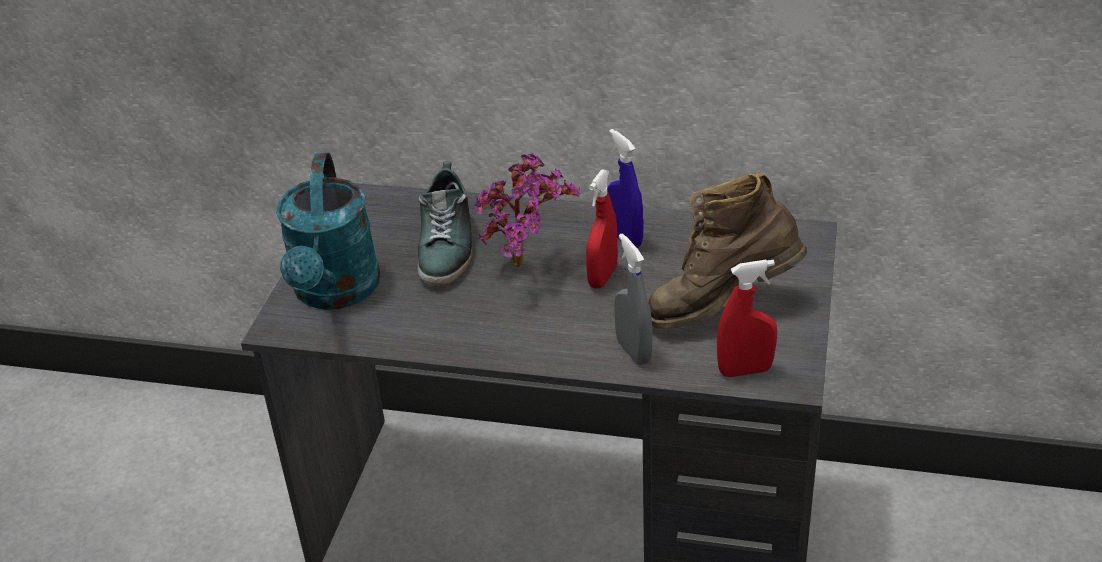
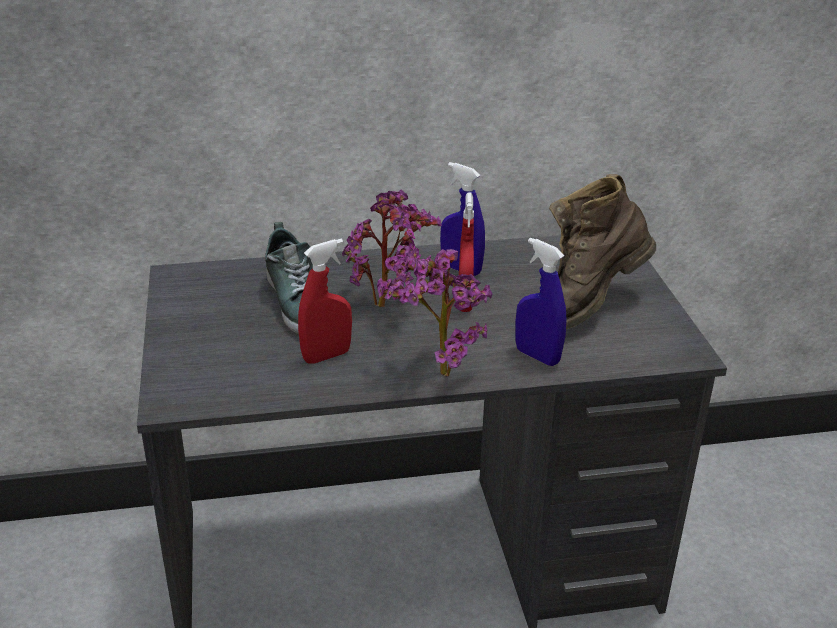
camera: 25 degrees left, 5 degrees down
turquoise watering can [276,153,380,310] -> none
grey spray bottle [614,234,653,365] -> blue spray bottle [515,237,567,366]
red spray bottle [717,260,777,377] -> red spray bottle moved to [298,239,352,364]
none -> potted plant [377,249,493,377]

